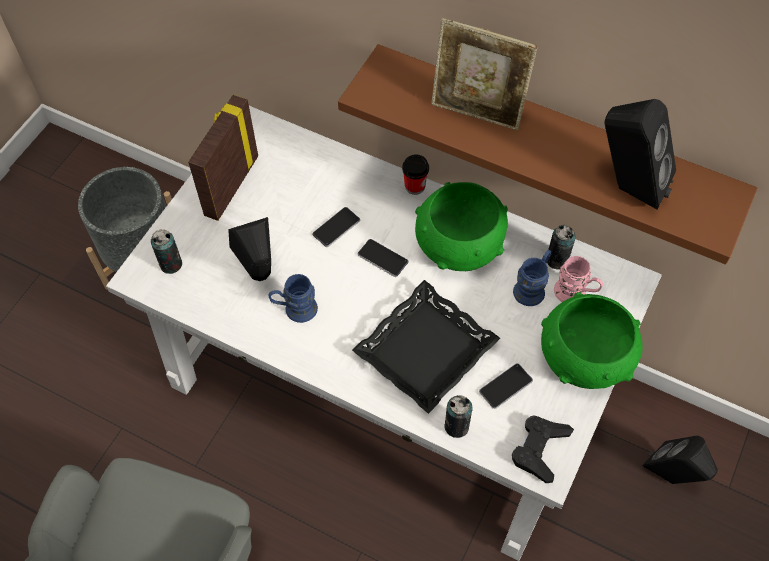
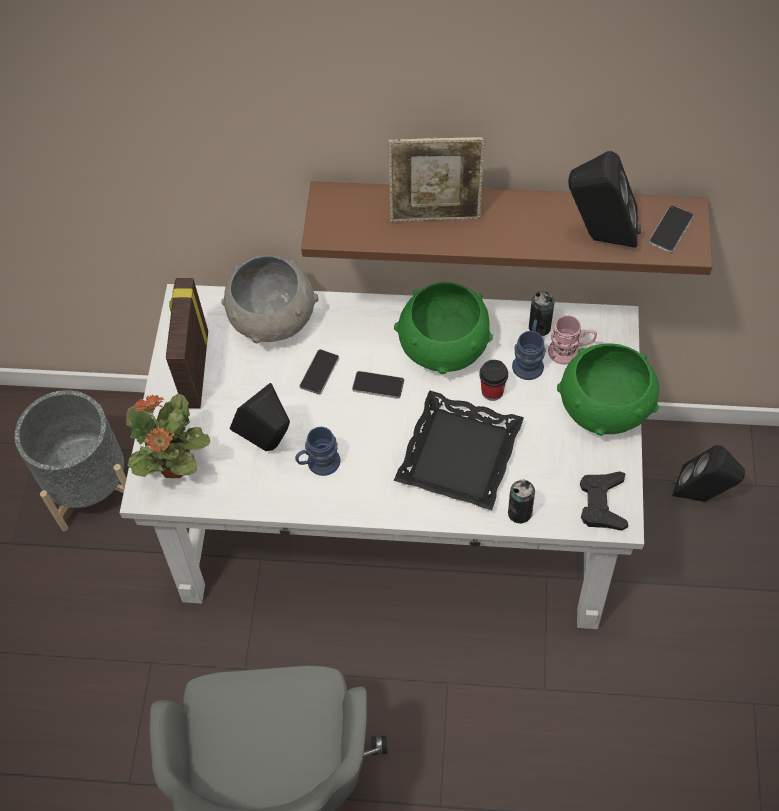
camera: 20 degrees left, 0 degrees up
can [151,229,182,274] -> potted plant [126,394,210,478]
cup [402,154,429,195] -> cup moved to [479,360,508,401]
phone [479,364,533,409] -> phone moved to [649,205,694,252]
none -> grey bowl [221,255,319,344]

